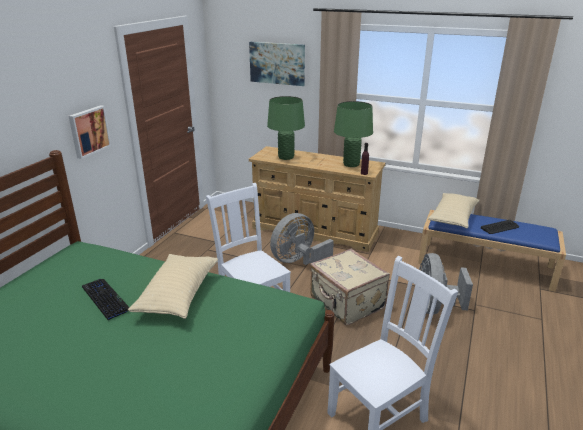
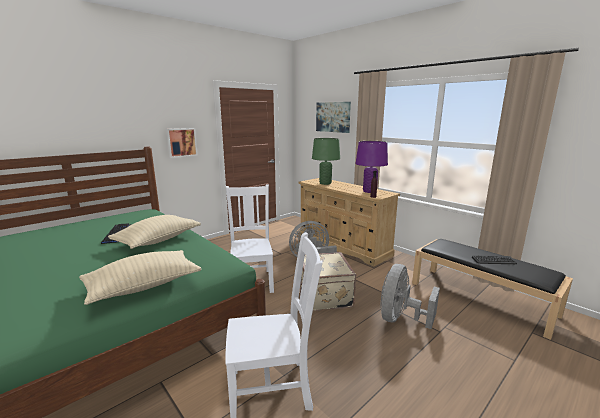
camera: 25 degrees right, 10 degrees down
green table lamp [334,101,373,167] -> purple table lamp [355,141,388,193]
blue bench [418,210,566,292] -> black bench [412,239,573,340]
beige pillow [428,193,479,228] -> beige pillow moved to [79,250,202,305]

